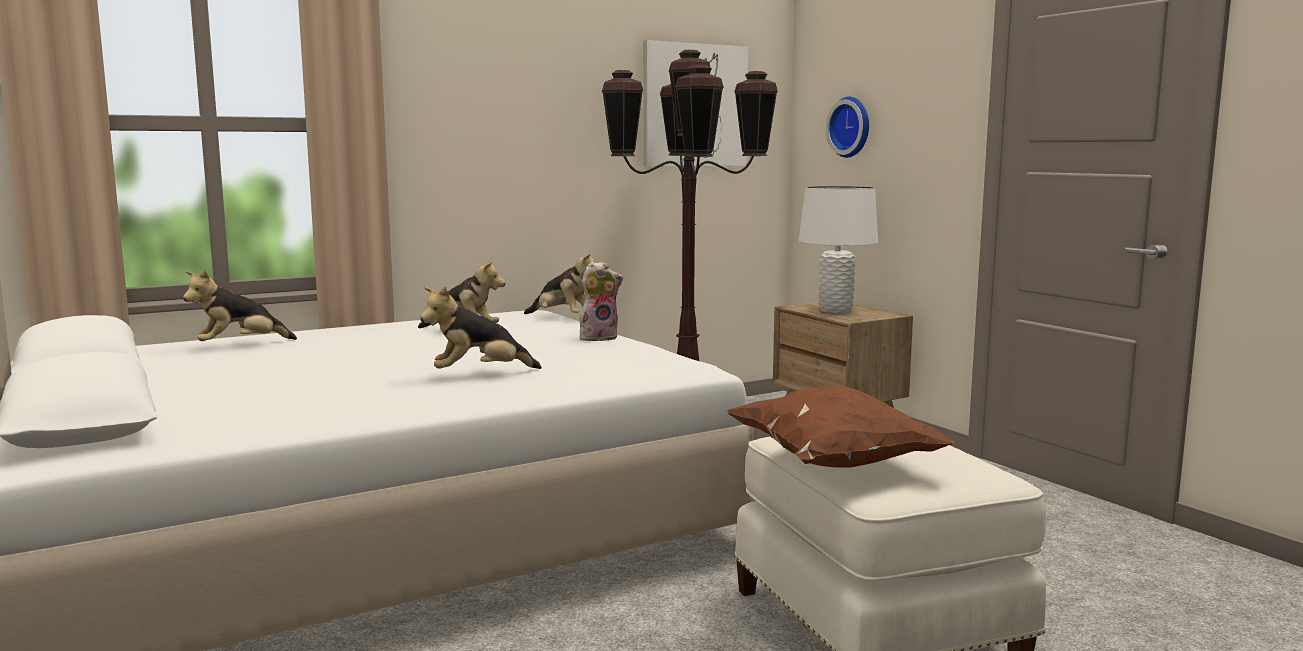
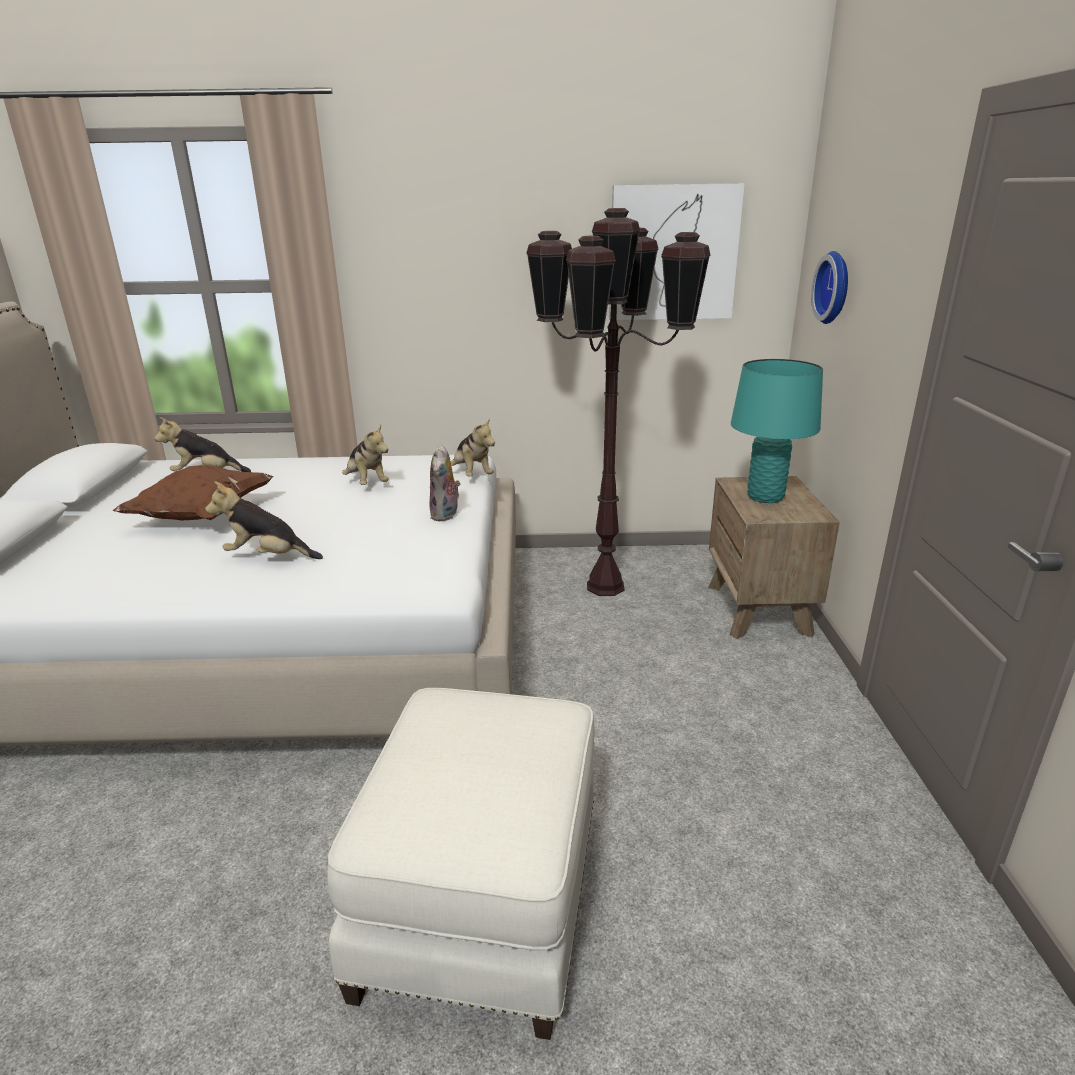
camera: 30 degrees right, 15 degrees up
plush toy [580,261,623,341] -> plush toy turned 90 degrees clockwise [429,445,461,521]
brown pillow [727,385,955,468] -> brown pillow moved to [113,465,274,521]
white table lamp [799,186,878,313] -> turquoise table lamp [731,359,823,503]

